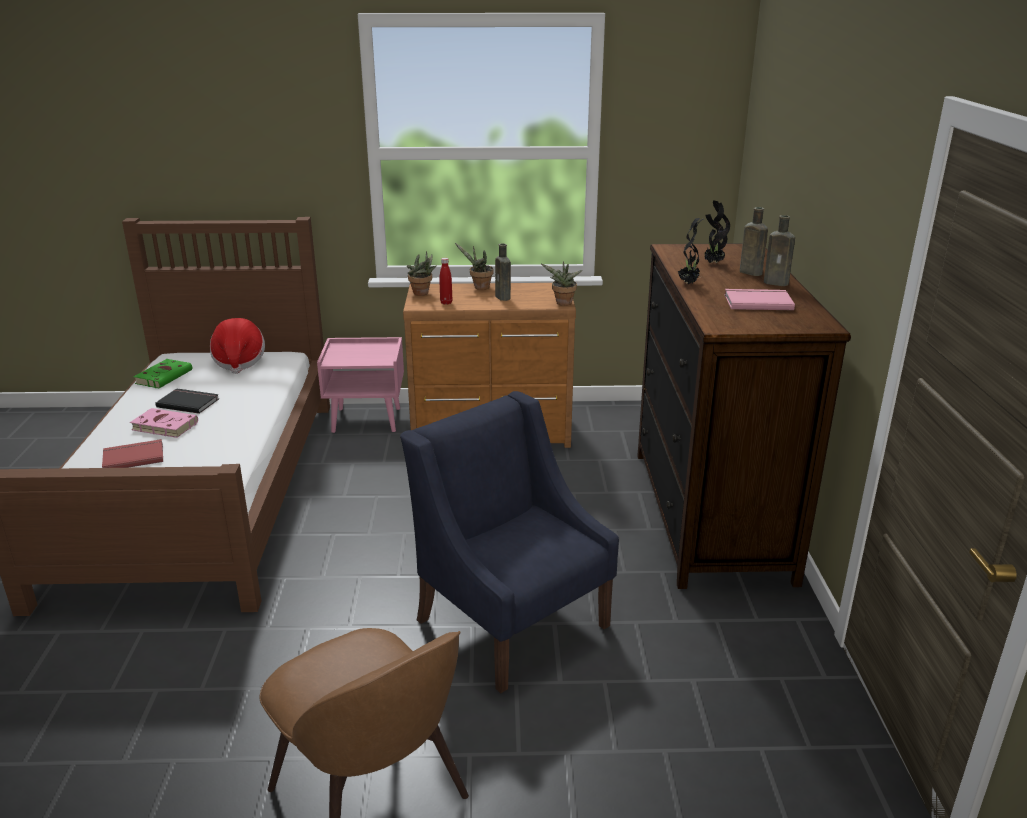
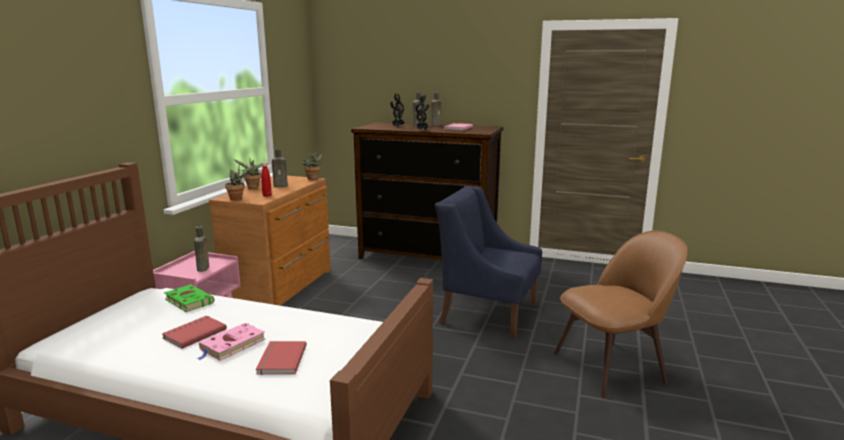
camera: 70 degrees left, 10 degrees down
green book [134,359,192,388] -> green book moved to [164,284,214,312]
black book [155,388,219,414] -> red book [162,316,227,349]
hat [210,318,265,374] -> none
blue armchair [400,391,619,693] -> blue armchair turned 45 degrees clockwise [435,186,542,339]
none -> brown bottle [194,226,209,272]

